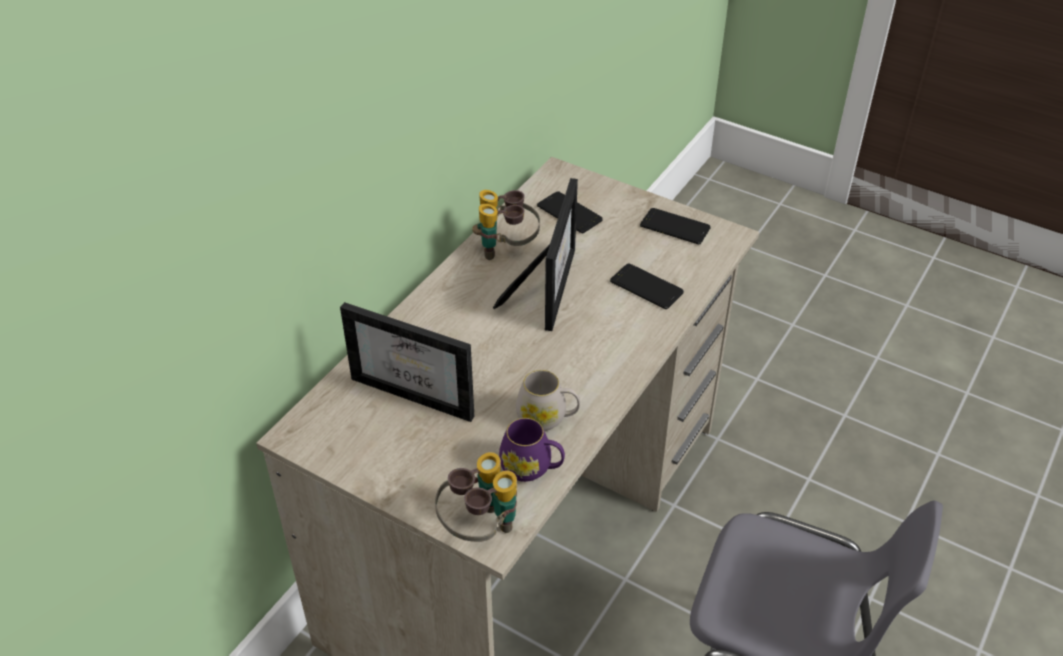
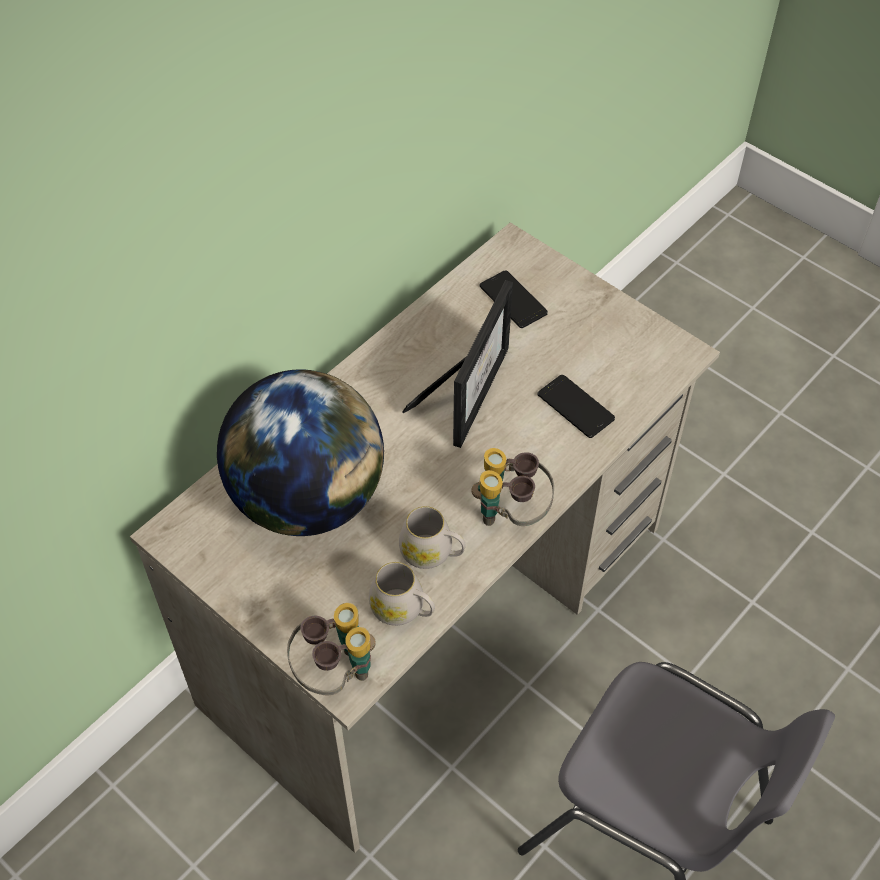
camera: 10 degrees right, 10 degrees up
picture frame [340,302,475,422] -> globe [217,369,384,536]
binoculars [472,190,540,260] -> binoculars moved to [472,448,554,526]
purple mug [499,418,565,482] -> white mug [369,562,435,626]
phone [640,208,711,244] -> none

